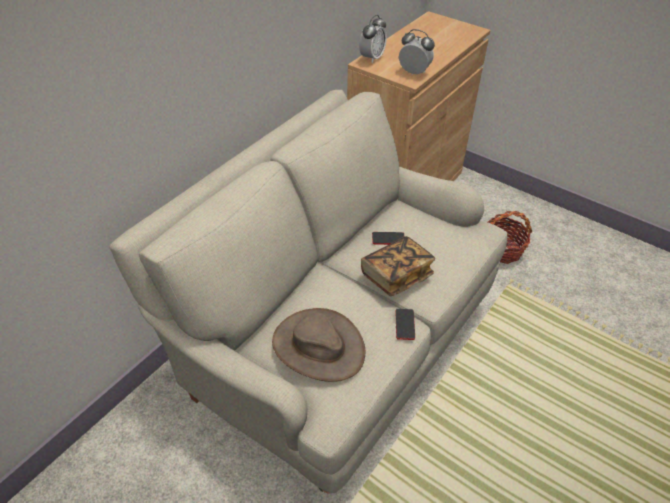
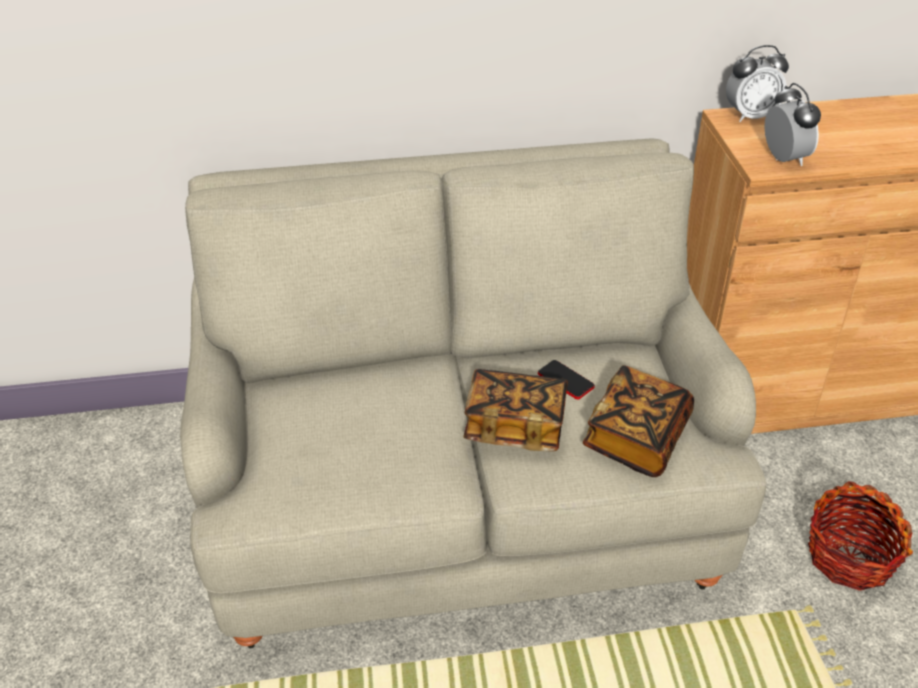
camera: 45 degrees right, 5 degrees down
brown hat [272,308,365,382] -> none
phone [396,309,415,340] -> none
none -> book [583,365,694,477]

